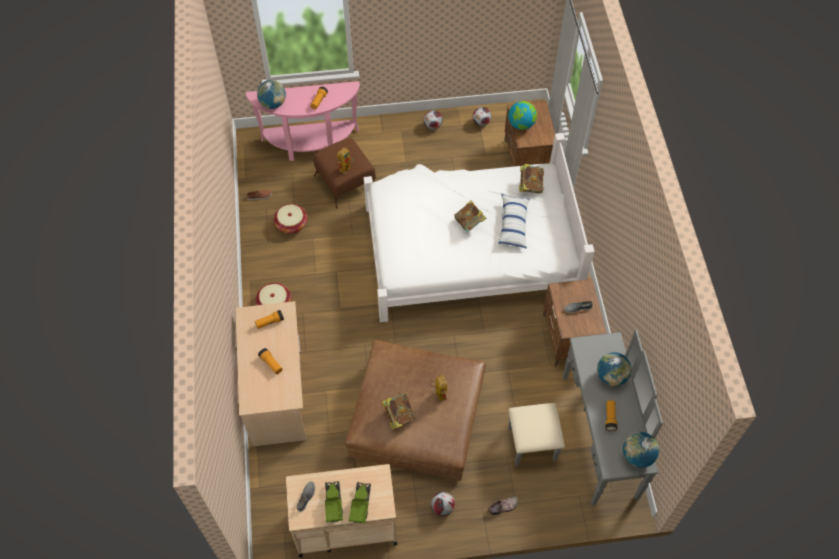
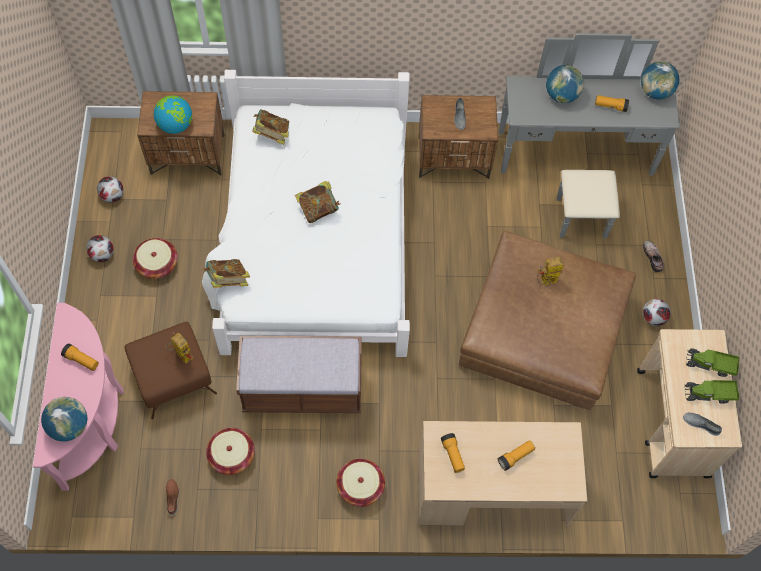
camera: 85 degrees left, 5 degrees up
book [381,392,416,430] -> book moved to [203,259,250,288]
pillow [498,194,530,249] -> none
none -> basket [133,238,178,279]
none -> brown bench [236,336,362,413]

